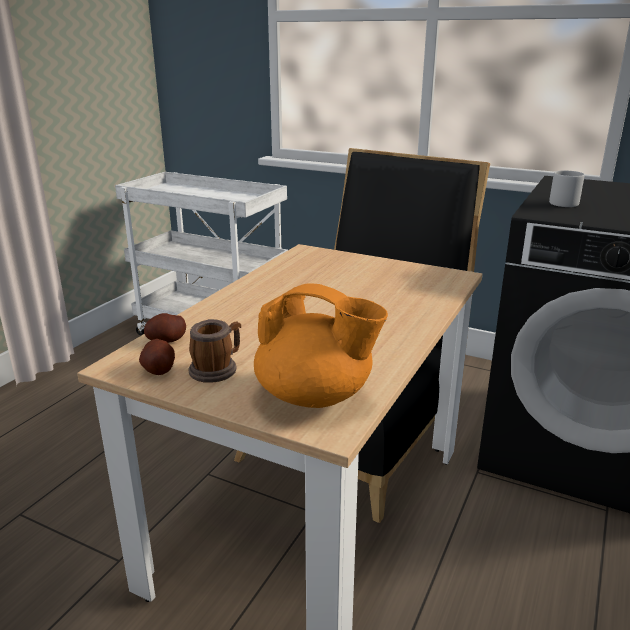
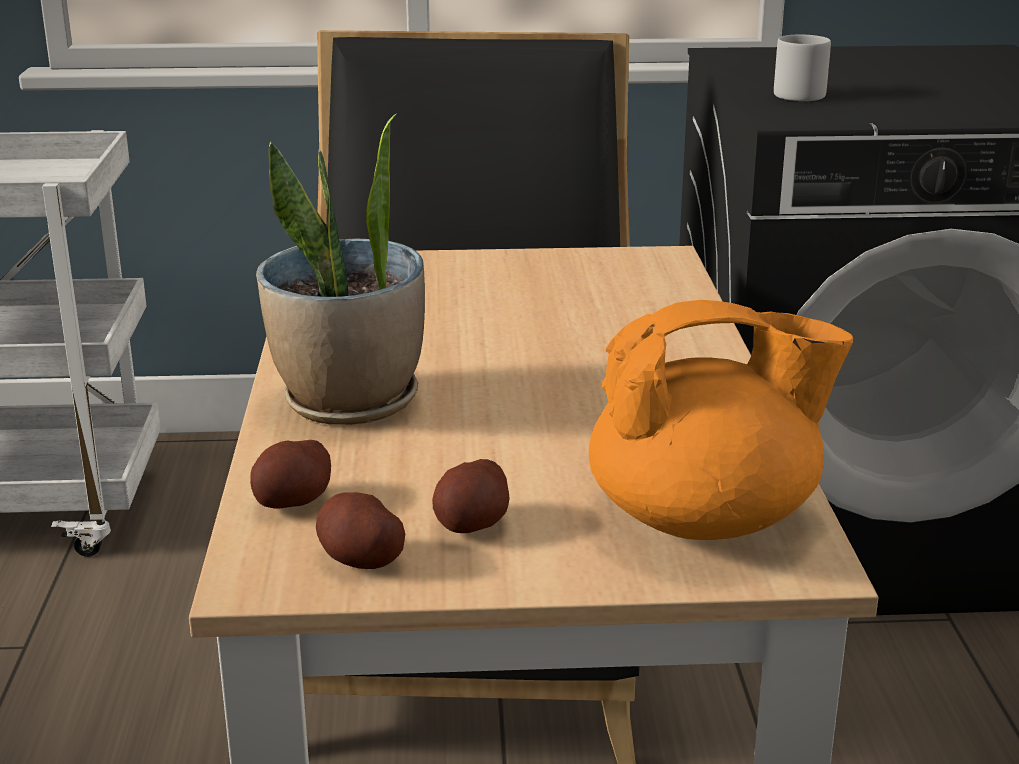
camera: 30 degrees left, 0 degrees up
mug [189,319,241,383] -> potato [432,459,510,533]
none -> potted plant [256,114,425,425]

